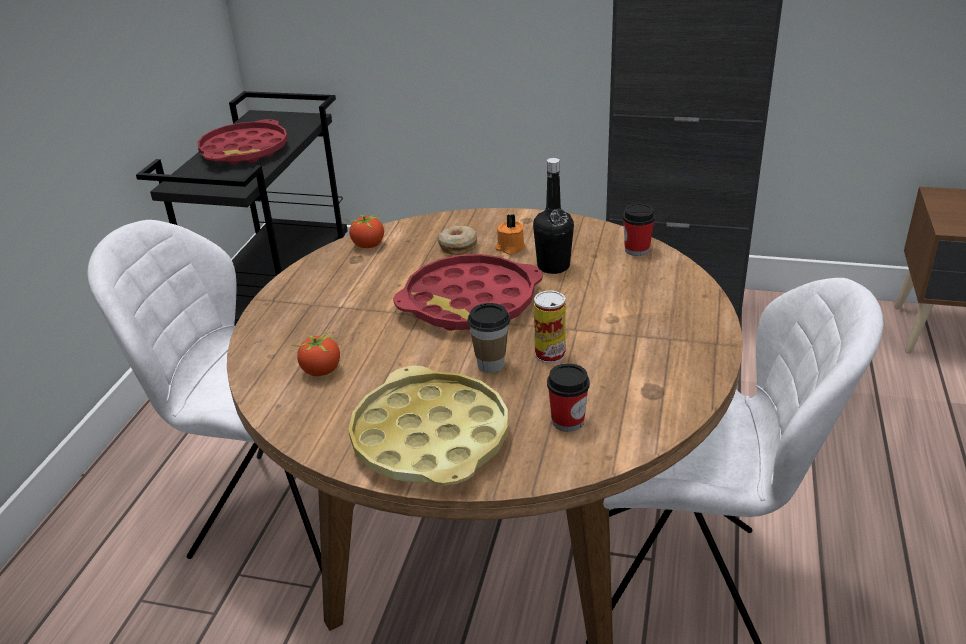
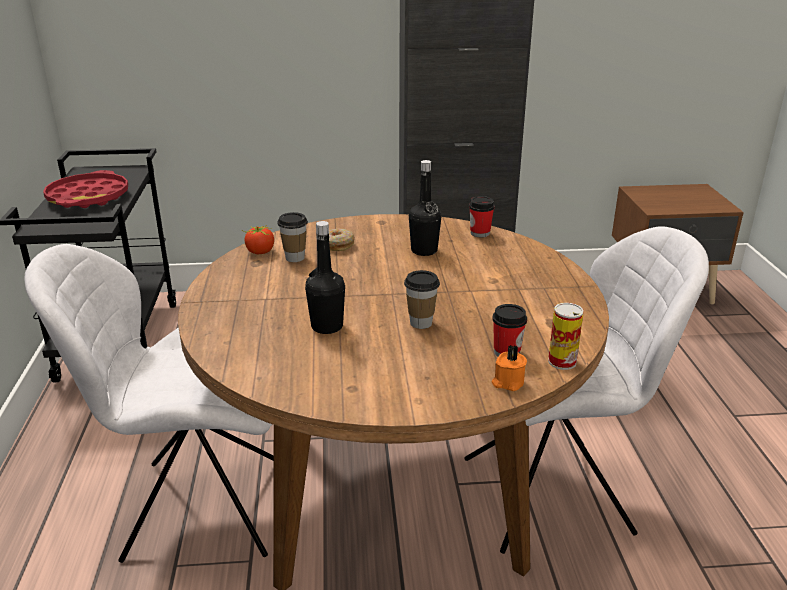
camera: 20 degrees left, 5 degrees down
tomato [292,331,340,376] -> none
yellow tray [348,365,508,486] -> none
red tray [393,254,543,331] -> none
orange candle [496,214,525,255] -> orange candle moved to [492,345,527,391]
can [534,290,566,364] -> can moved to [548,303,584,370]
none -> cup [277,212,308,262]
none -> black bottle [305,221,345,334]

